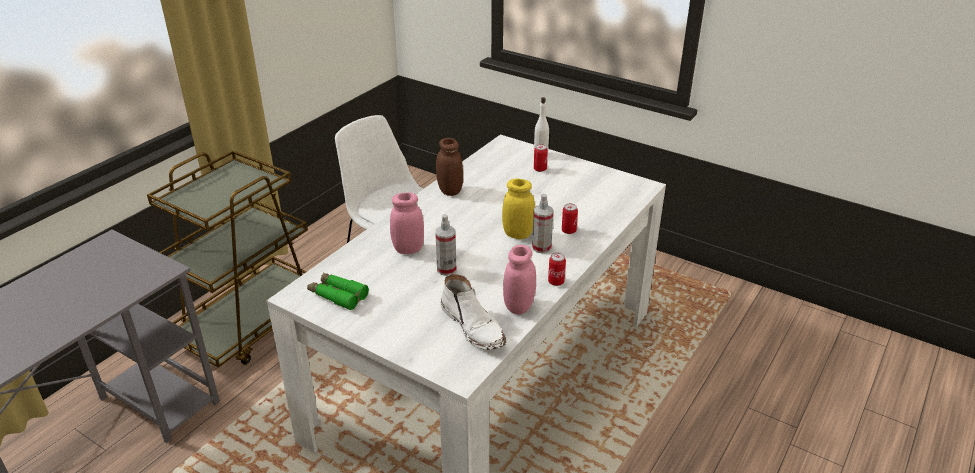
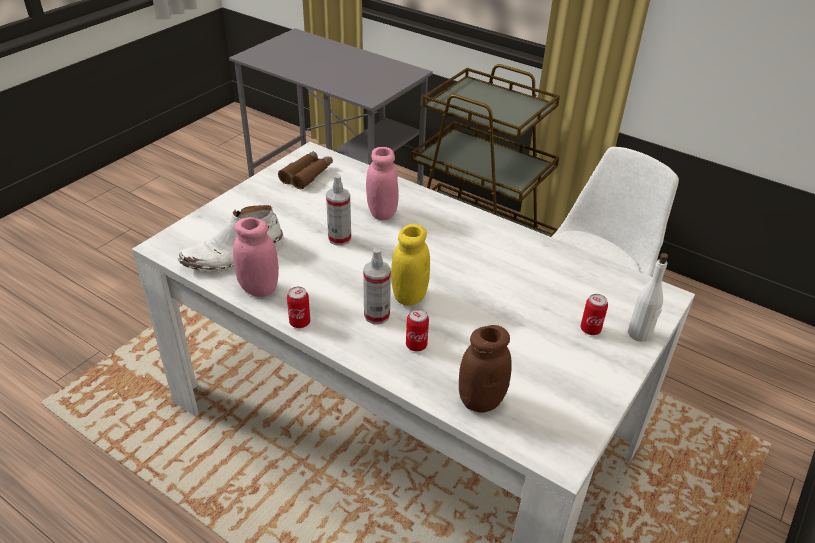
camera: 90 degrees right, 5 degrees up
green binoculars [307,273,369,310] -> brown binoculars [278,151,333,189]
brown jar [436,138,463,196] -> brown jar moved to [459,325,512,413]

